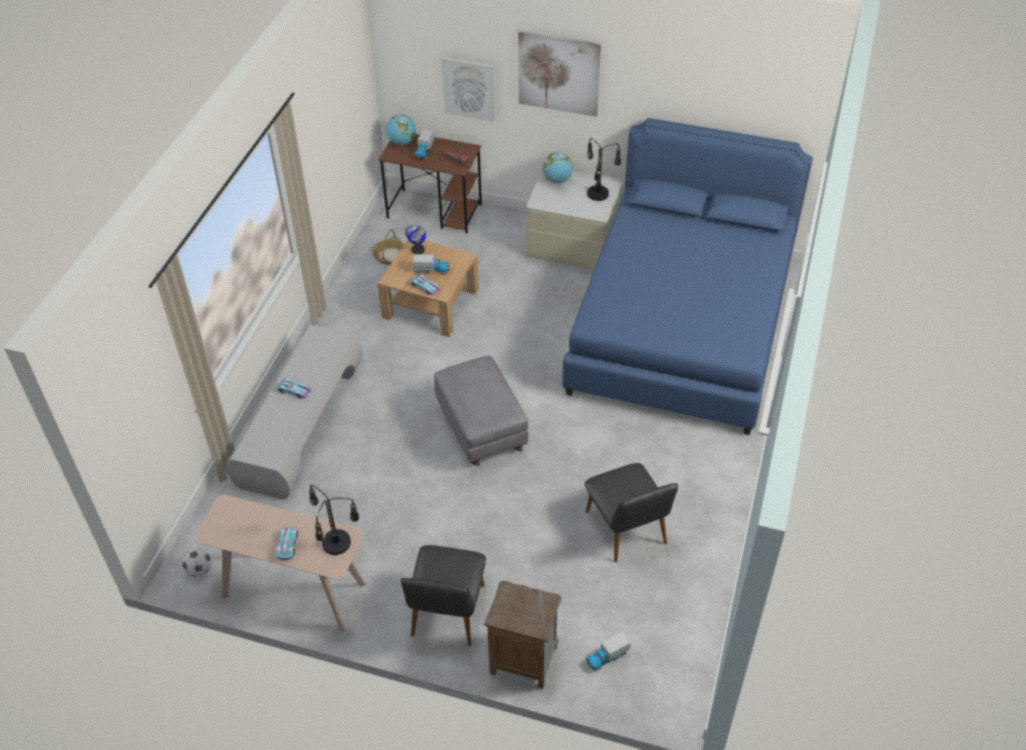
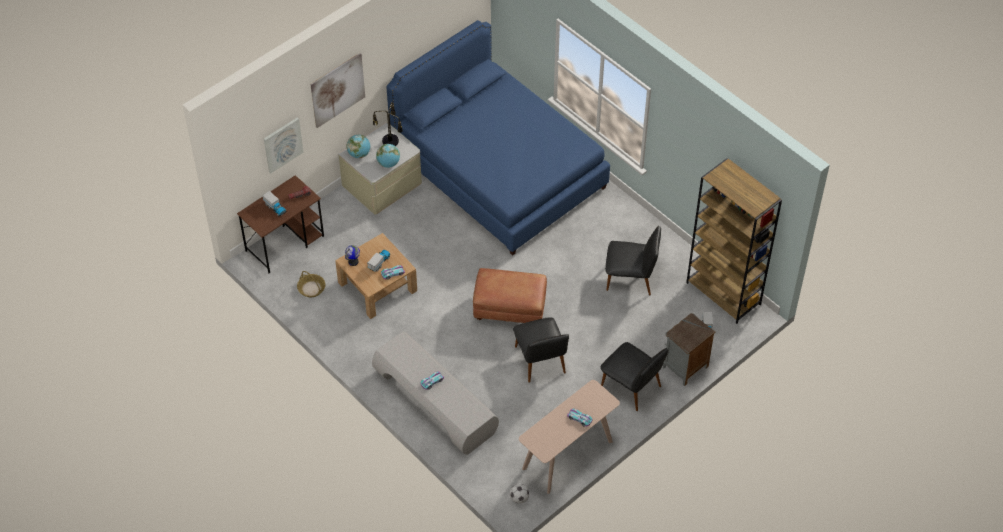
camera: 60 degrees left, 5 degrees up
table lamp [309,484,359,555] -> none
globe [386,114,416,145] -> globe moved to [376,144,400,168]
grey ottoman [434,356,528,466] -> brown ottoman [473,268,547,323]
none -> black chair [513,317,569,383]
none -> brown bookcase [686,158,782,324]

